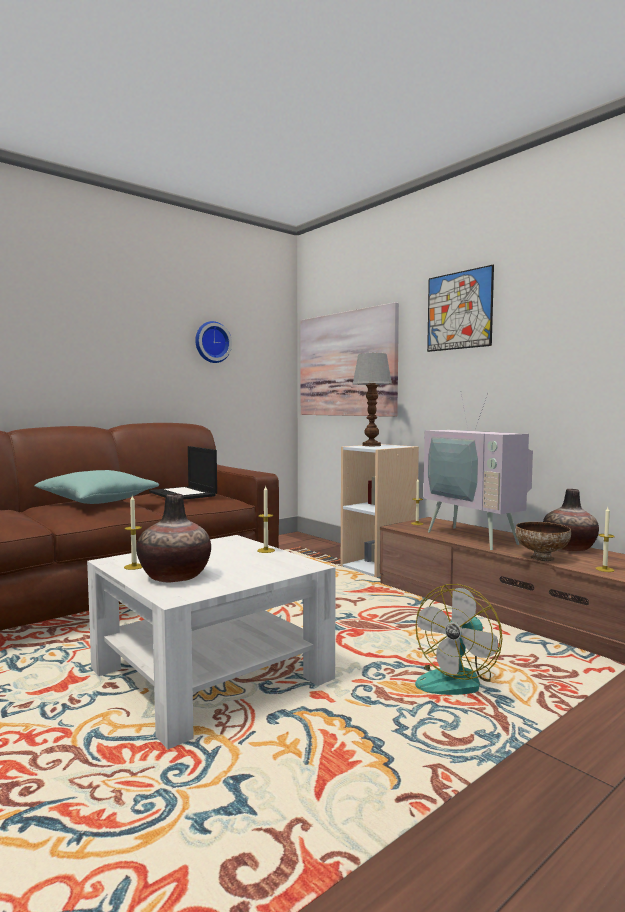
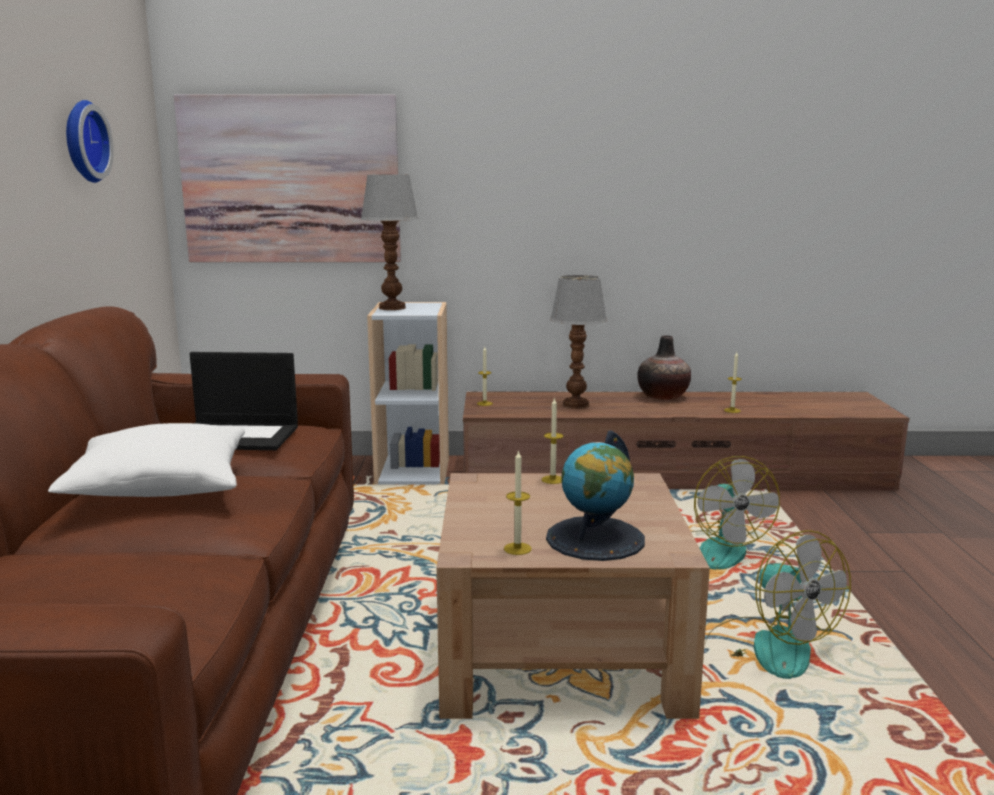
camera: 50 degrees left, 10 degrees up
turquoise pillow [34,470,159,504] -> white pillow [48,423,245,497]
white coffee table [87,535,336,749] -> brown coffee table [436,473,710,719]
vase [136,494,211,583] -> globe [546,431,645,561]
television [423,391,533,550] -> table lamp [550,275,607,409]
picture [427,265,494,352] -> none
bowl [515,522,571,561] -> none
none -> fan [706,530,851,679]

